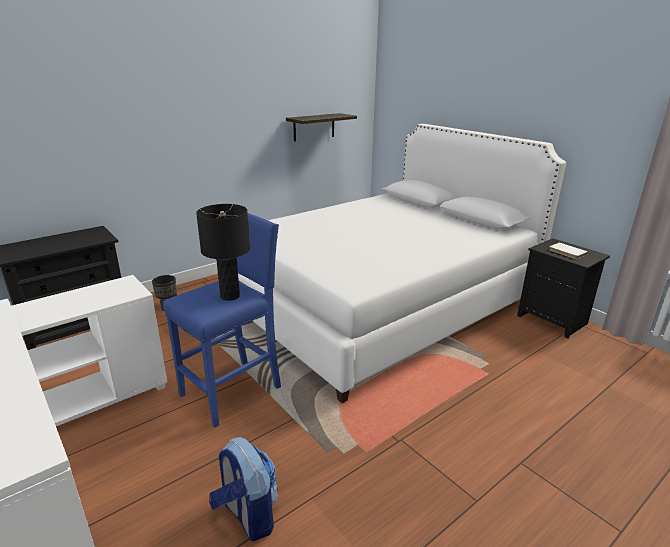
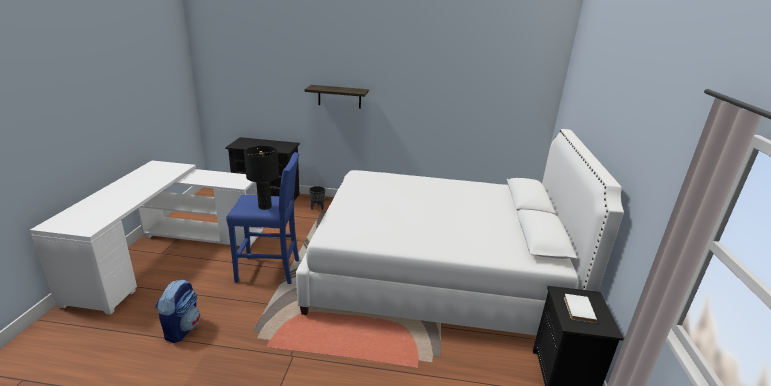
camera: 45 degrees right, 0 degrees up
shelf [286,113,357,142] -> shelf moved to [304,85,369,109]

